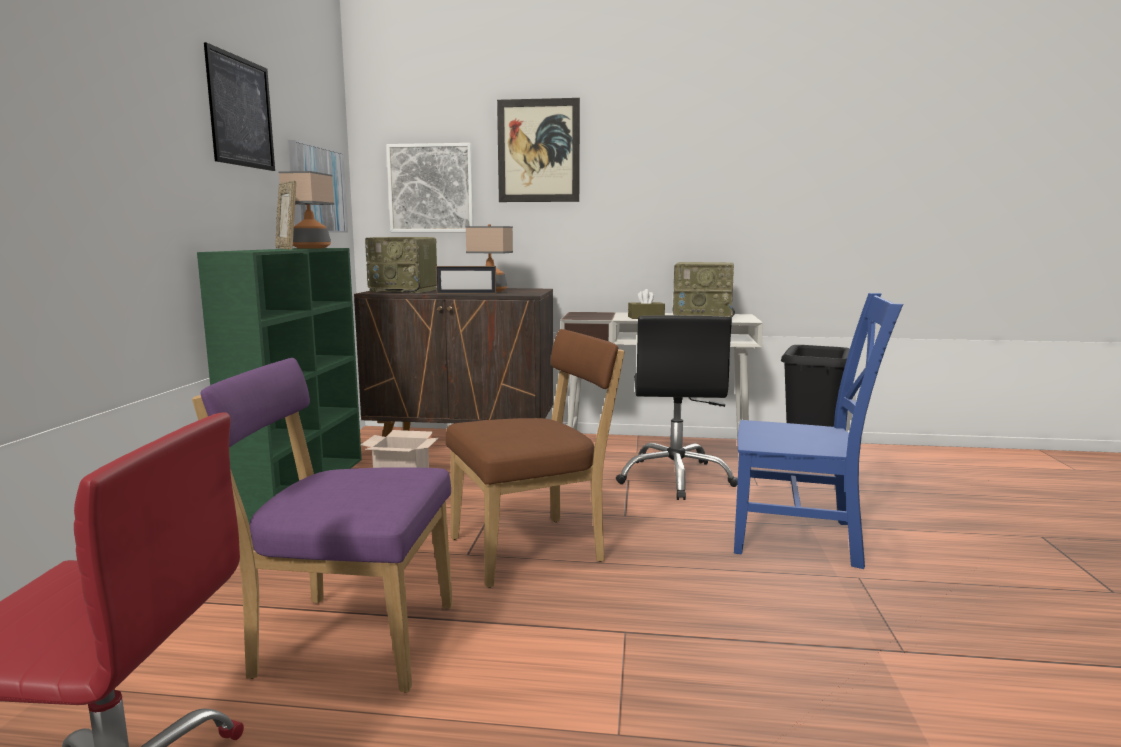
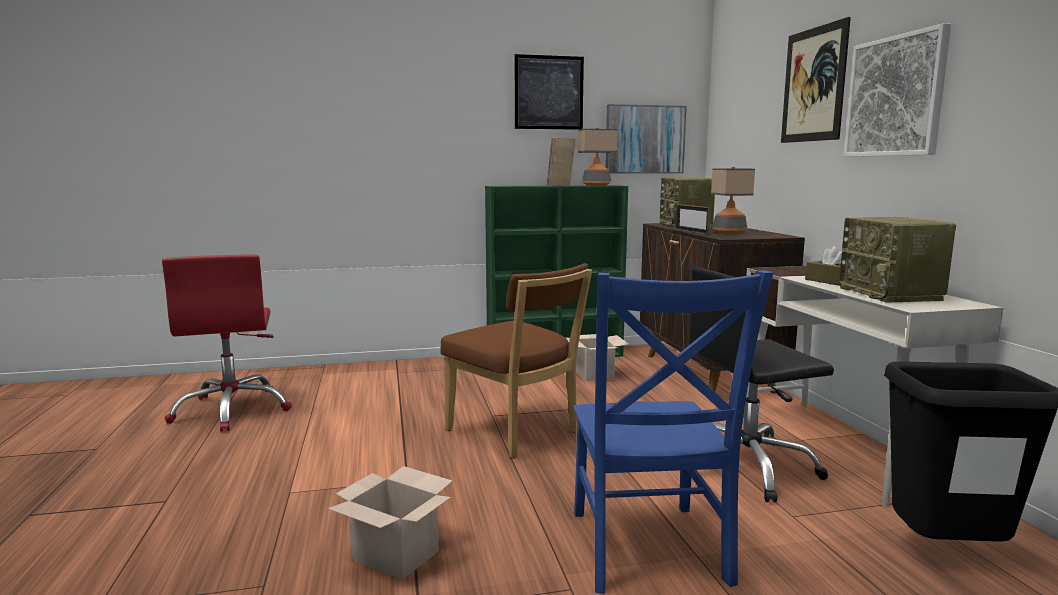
camera: 70 degrees right, 0 degrees up
purple chair [192,358,453,692] -> none
picture [386,143,474,232] -> picture moved to [844,23,951,157]
none -> cardboard box [328,466,452,580]

